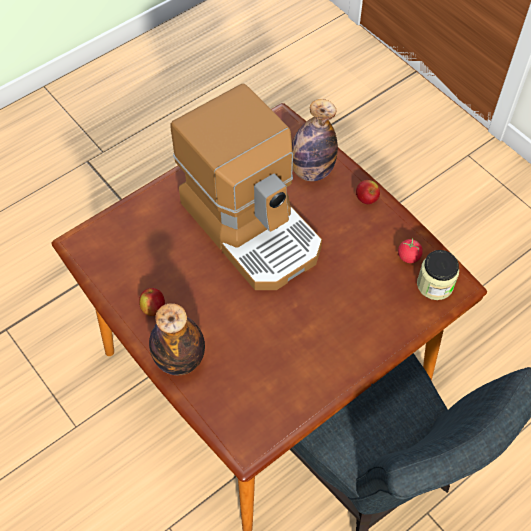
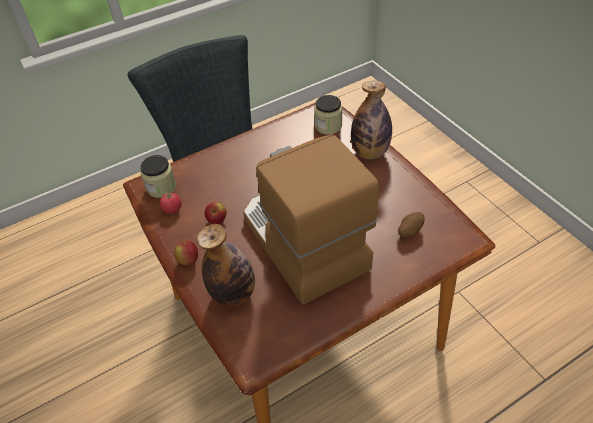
camera: 170 degrees left, 10 degrees down
apple [139,288,165,316] -> apple moved to [205,202,226,224]
none -> jar [314,95,343,135]
none -> potato [398,212,425,238]

